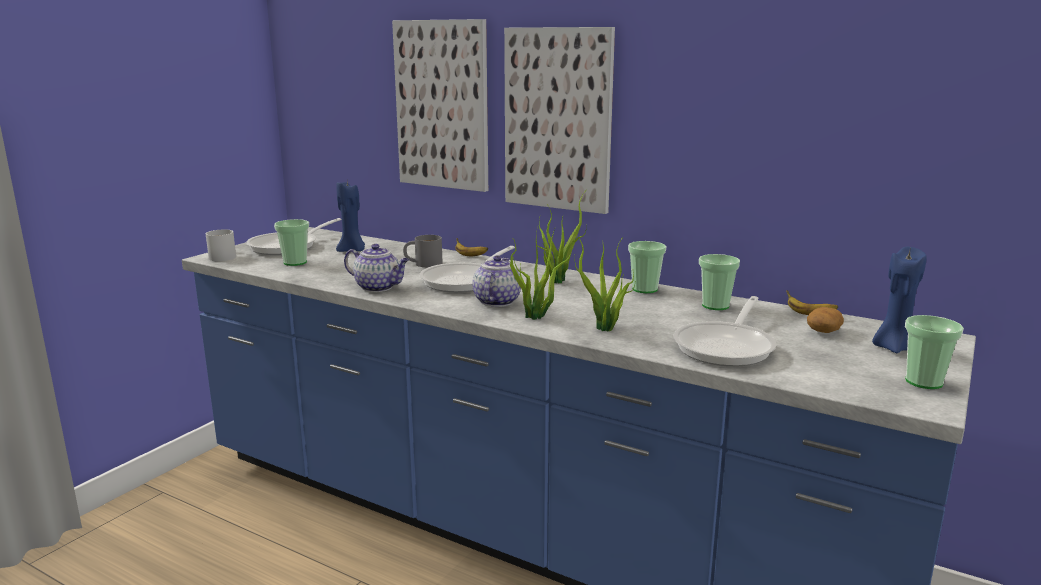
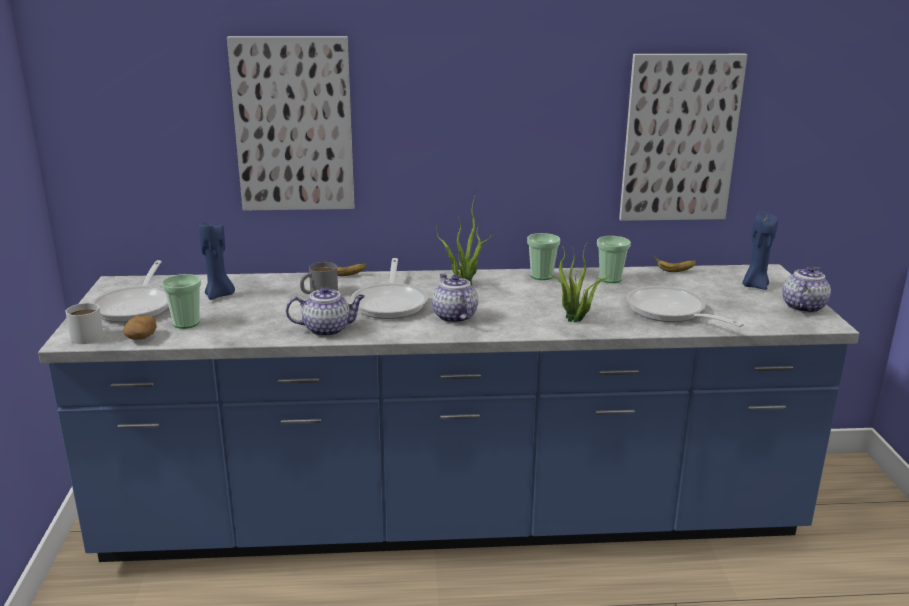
camera: 35 degrees left, 5 degrees up
picture [504,27,615,214] -> picture moved to [619,54,747,221]
potted plant [510,229,572,320] -> none
frying pan [674,296,776,367] -> frying pan turned 150 degrees clockwise [626,286,744,327]
potato [807,307,844,333] -> potato moved to [123,315,157,340]
cup [905,315,964,389] -> teapot [782,266,831,313]

